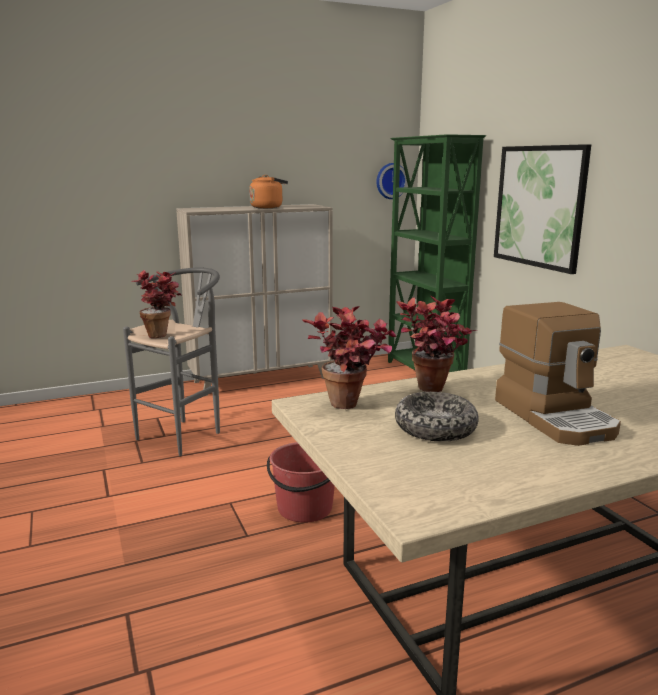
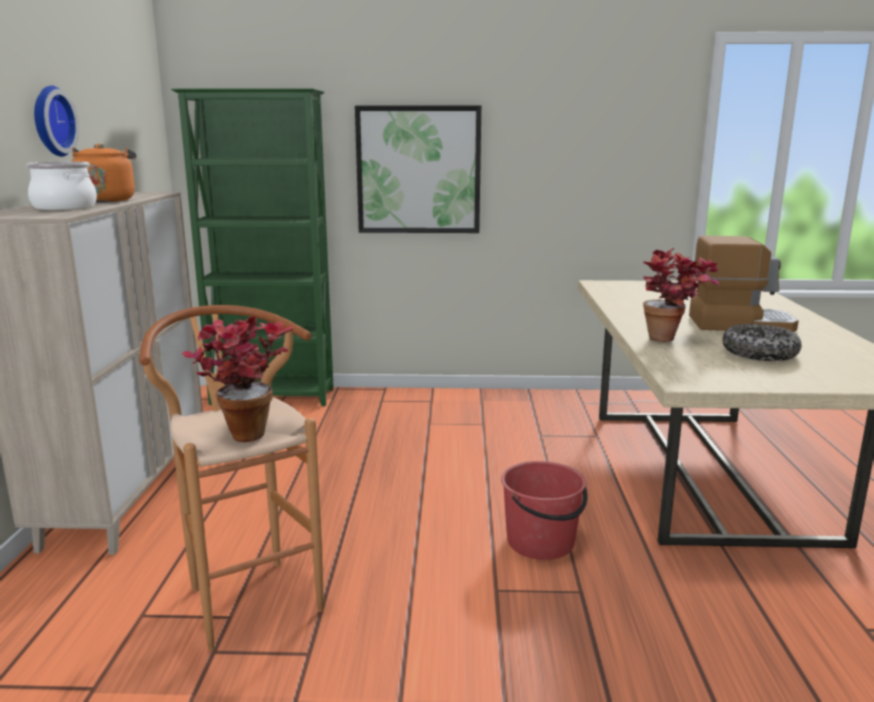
camera: 65 degrees left, 0 degrees up
grey stool [123,268,220,456] -> brown stool [139,305,324,651]
potted plant [302,306,397,409] -> none
wall clock [376,163,407,199] -> wall clock moved to [34,86,79,157]
none -> cooking pot [26,162,97,210]

